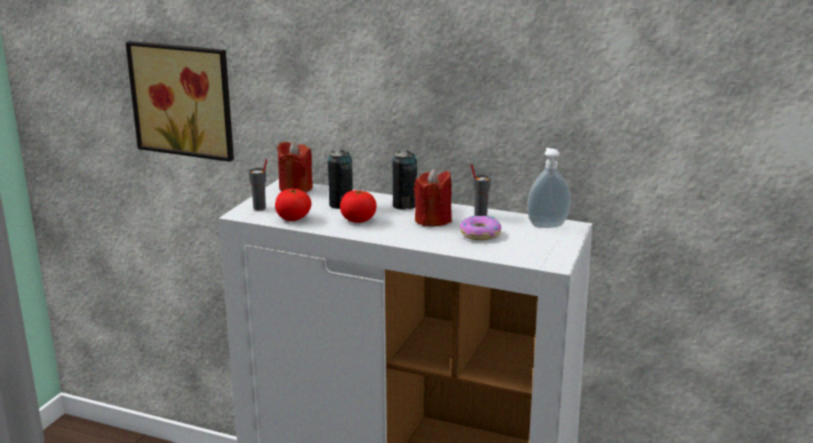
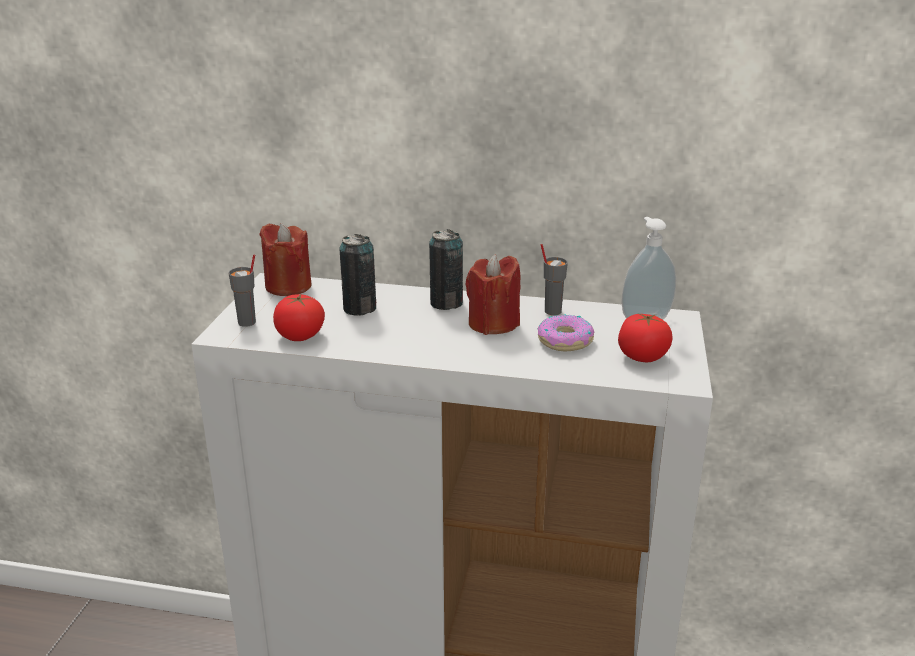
camera: 10 degrees left, 5 degrees up
picture [126,41,234,162] -> none
tomato [340,190,377,223] -> tomato moved to [618,314,672,362]

